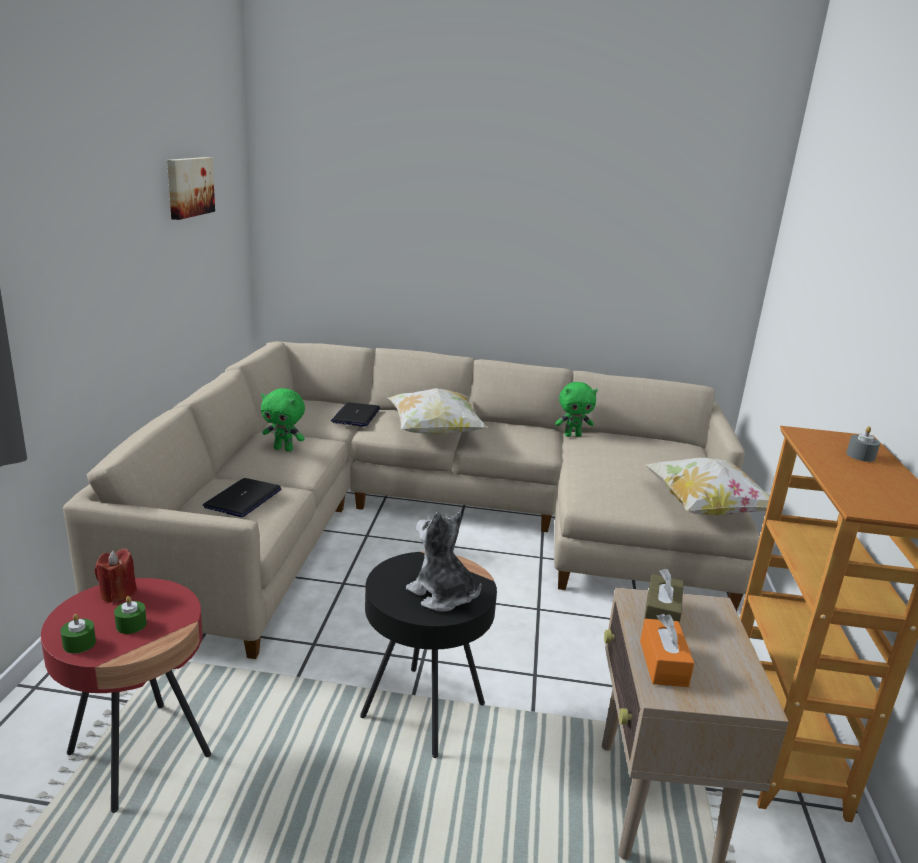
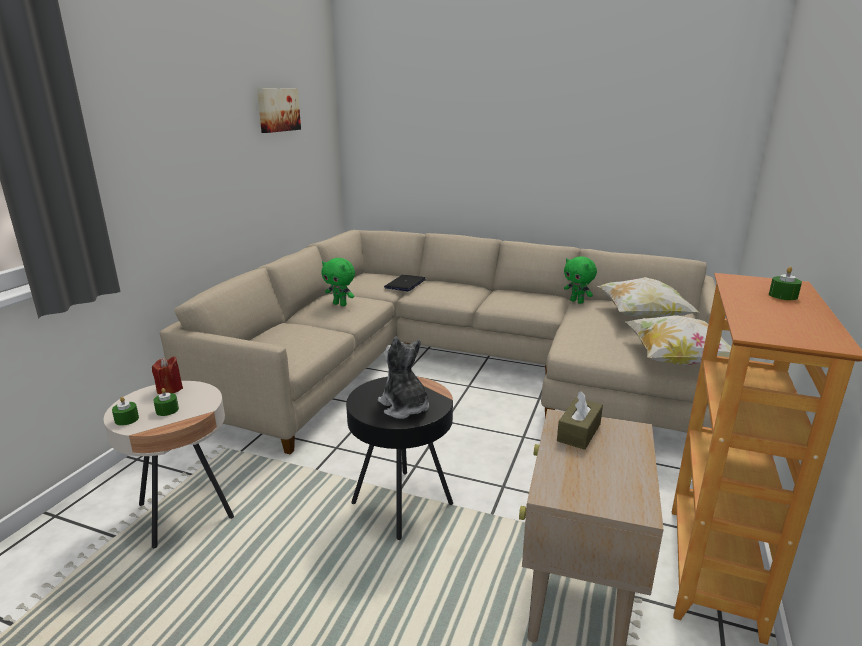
camera: 15 degrees right, 0 degrees up
red side table [41,578,211,813] -> beige side table [103,381,234,548]
laptop [203,478,282,517] -> none
pillow [387,388,488,435] -> pillow moved to [598,277,699,318]
green plush toy [555,382,598,437] -> green plush toy turned 45 degrees clockwise [564,256,597,304]
orange tissue box [640,614,694,687] -> none
grey candle [846,426,880,462] -> green candle [769,267,802,300]

